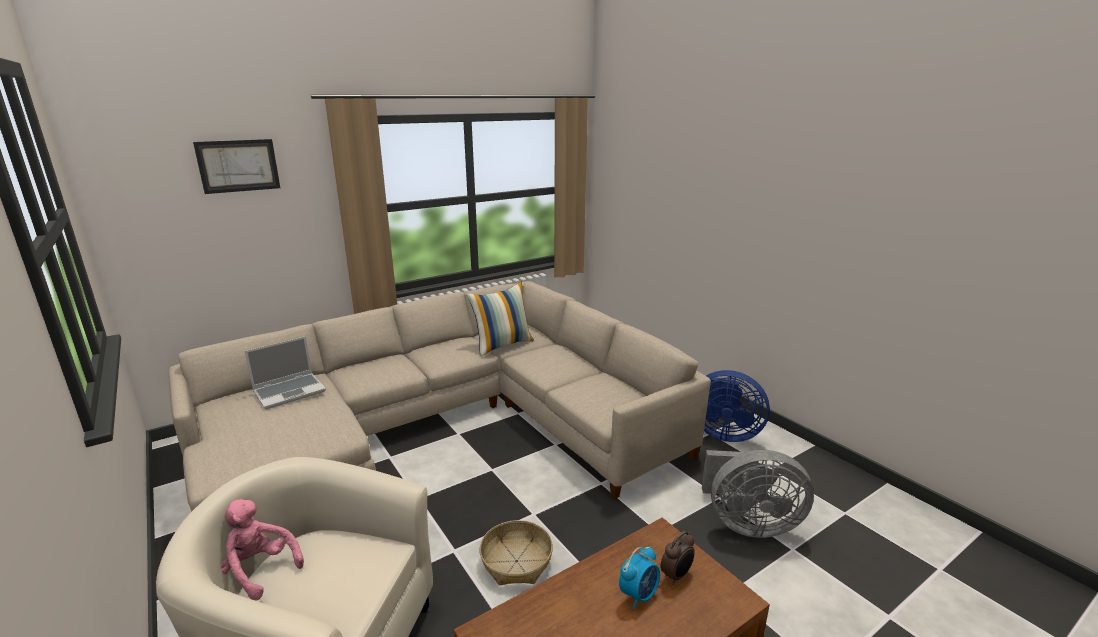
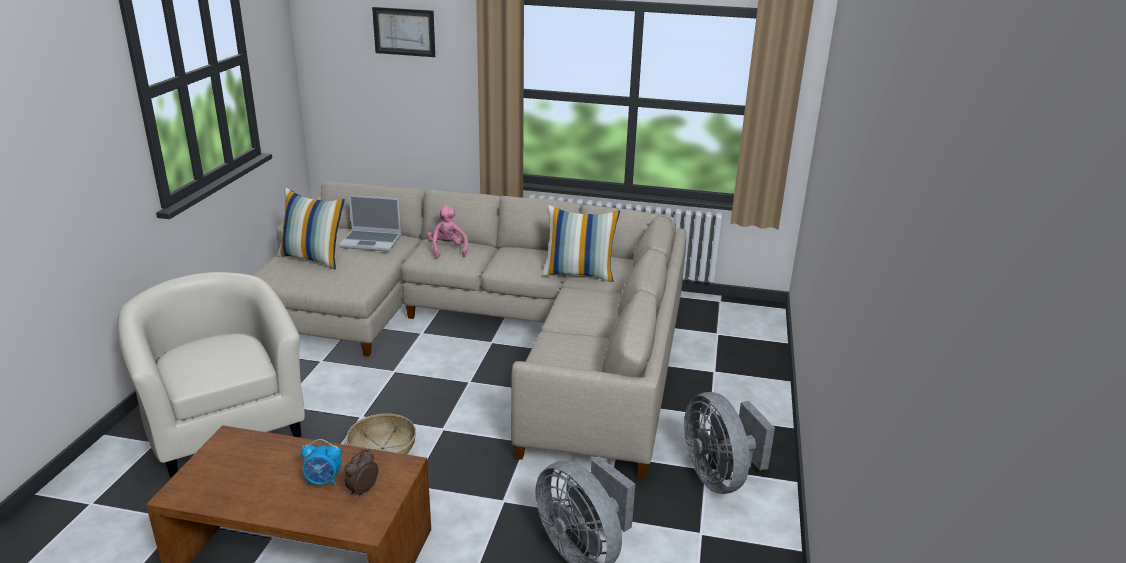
camera: 45 degrees right, 5 degrees up
pink plush toy [221,499,304,600] -> pink plush toy moved to [426,206,468,258]
alarm clock [661,531,695,585] -> alarm clock turned 120 degrees clockwise [344,449,378,497]
blue fan [704,370,770,442] -> grey fan [684,392,775,494]
none -> pillow [277,188,345,269]

